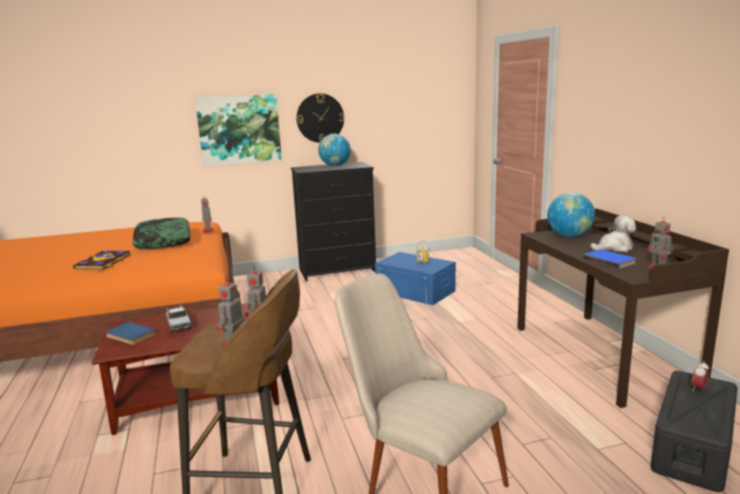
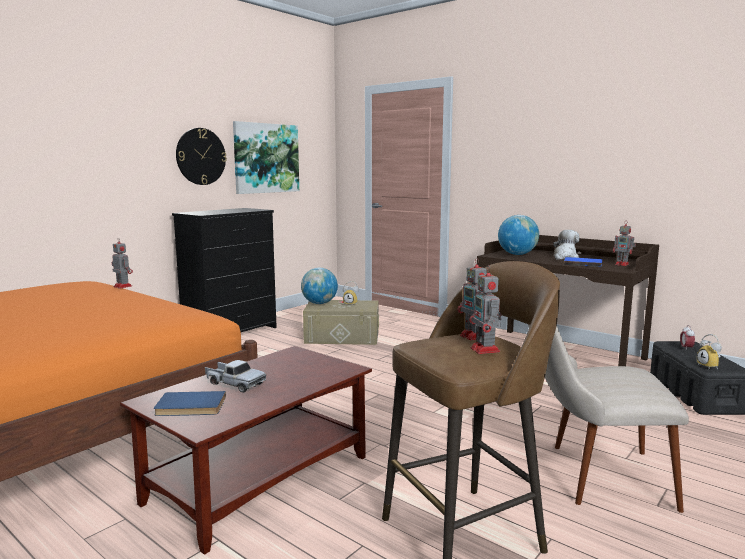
camera: 35 degrees left, 5 degrees down
book [73,250,131,270] -> none
pillow [132,218,190,249] -> none
picture [195,94,282,167] -> picture moved to [233,121,299,194]
globe [318,134,351,166] -> globe moved to [301,268,338,304]
blue storage box [375,252,456,305] -> beige storage box [303,300,379,345]
none -> alarm clock [697,334,722,370]

